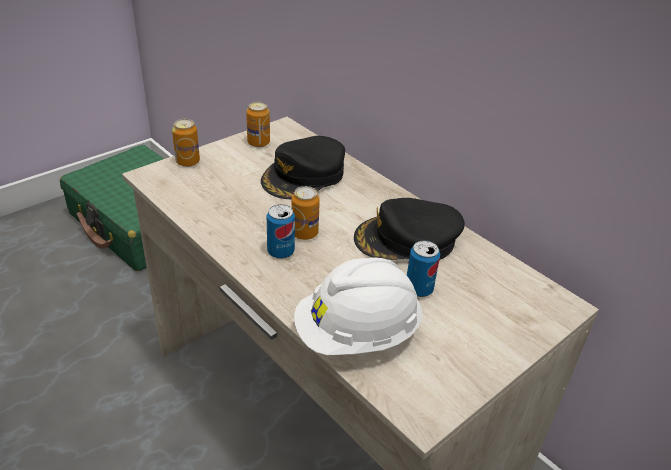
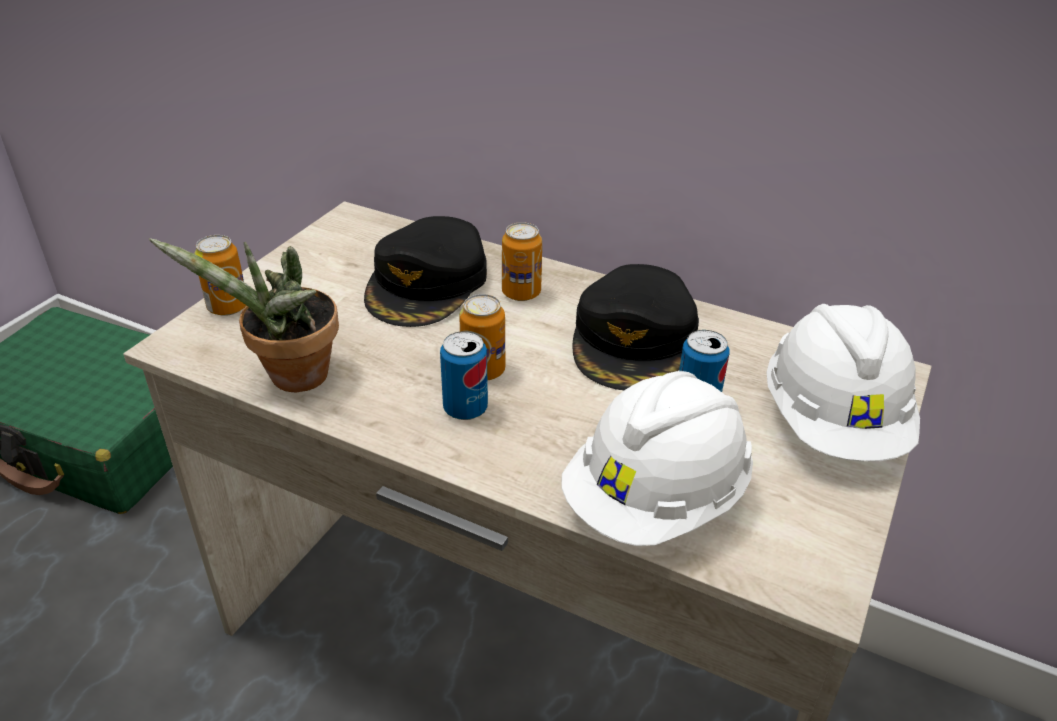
camera: 20 degrees left, 0 degrees up
can [246,102,270,147] -> can moved to [502,222,542,301]
black cap [354,198,465,260] -> black cap turned 45 degrees counterclockwise [572,264,699,390]
none -> potted plant [149,238,339,393]
none -> white hard hat [766,304,920,462]

